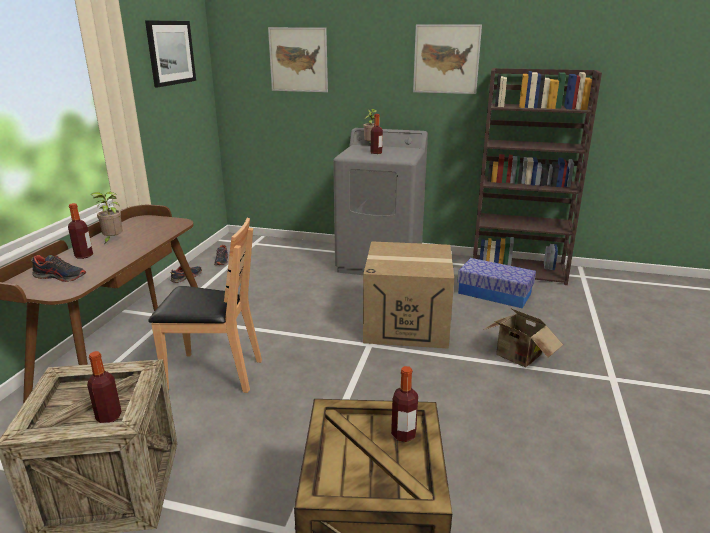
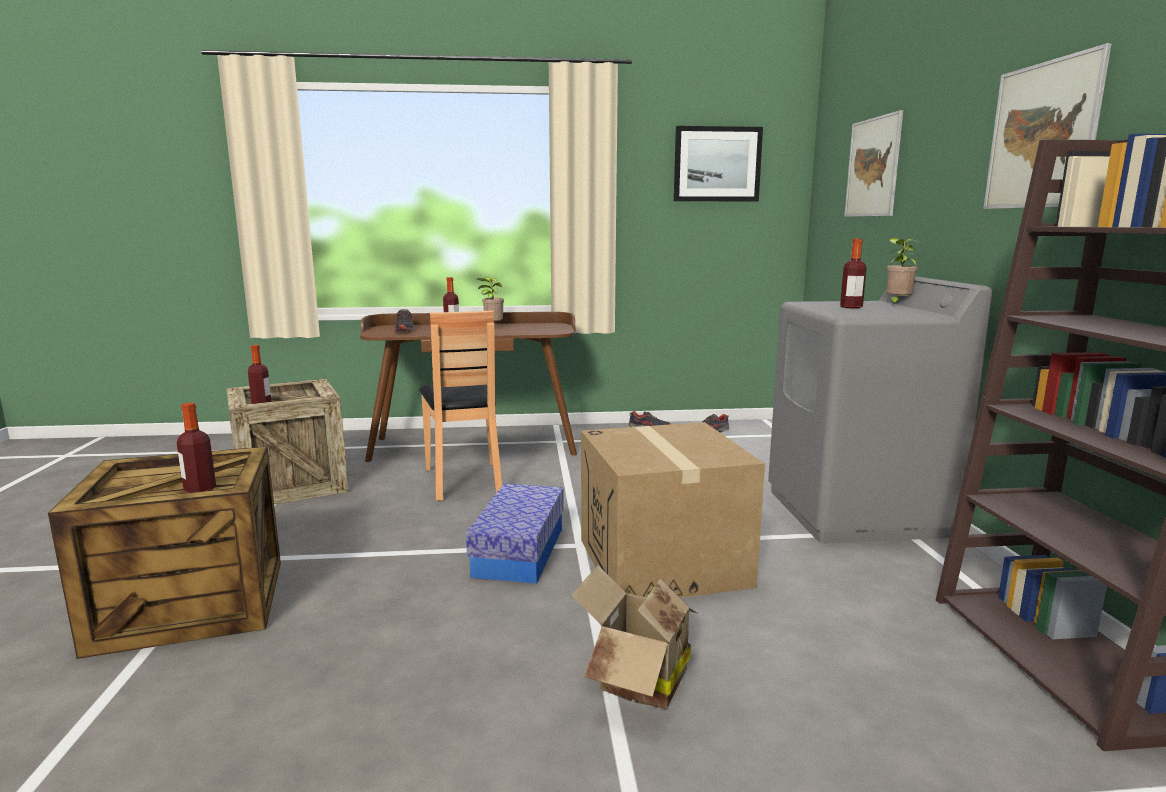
camera: 70 degrees right, 10 degrees down
storage box [457,258,536,308] -> storage box moved to [466,484,564,584]

